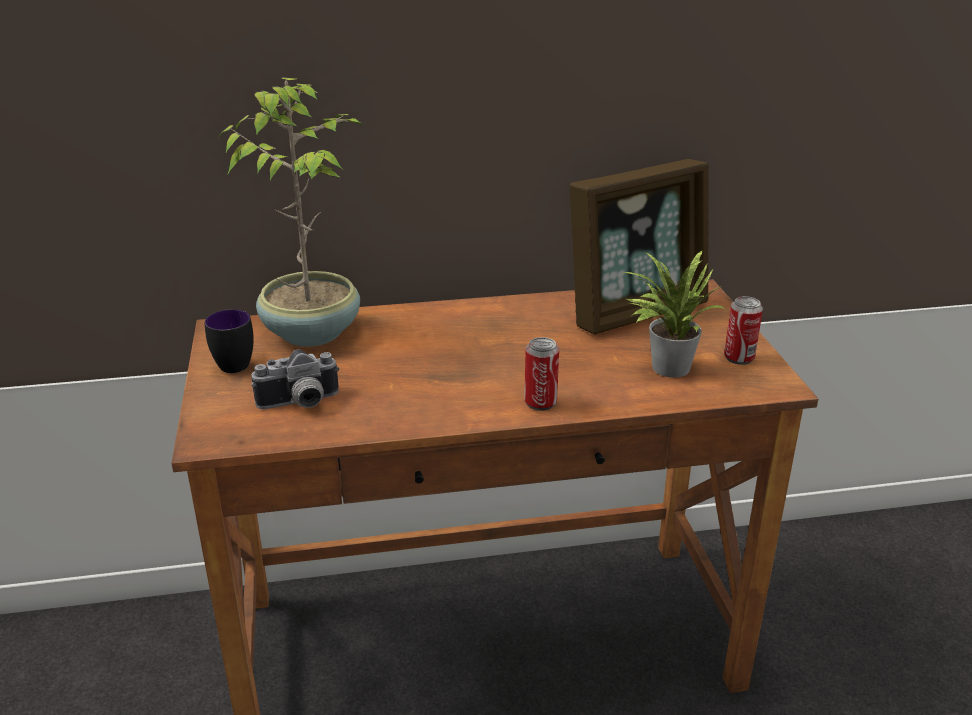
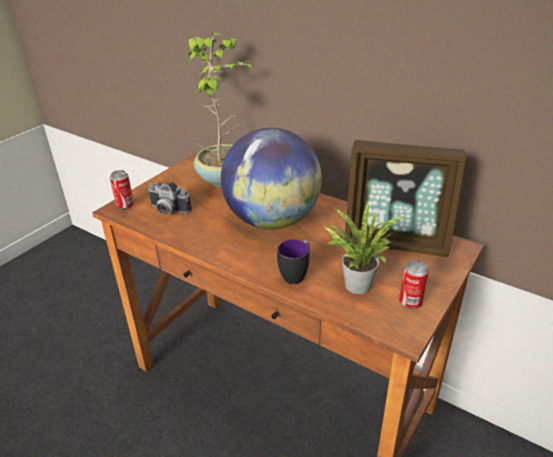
camera: 45 degrees right, 5 degrees up
mug [204,309,254,373] -> mug moved to [277,239,310,284]
can [524,337,559,411] -> can moved to [110,170,134,209]
none -> globe [221,128,322,230]

